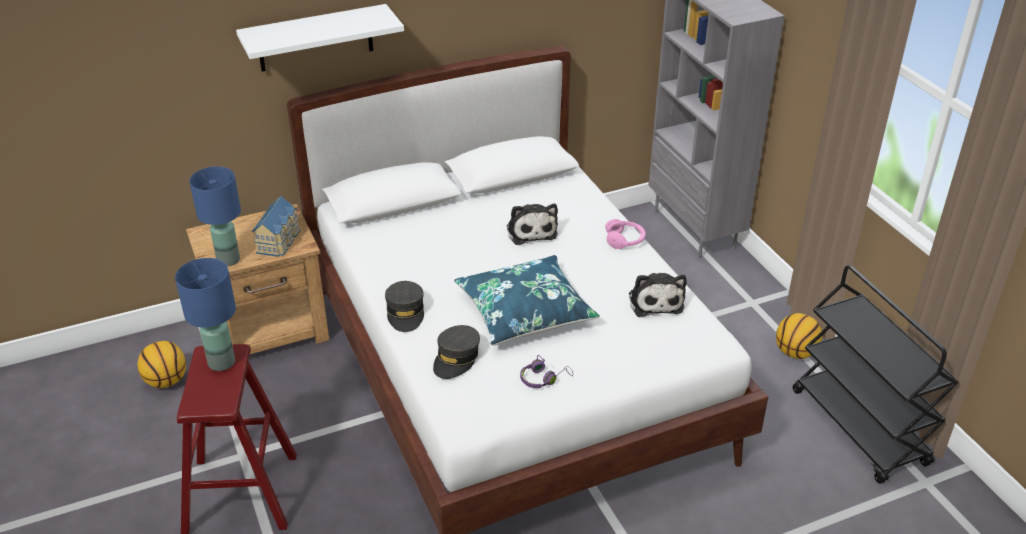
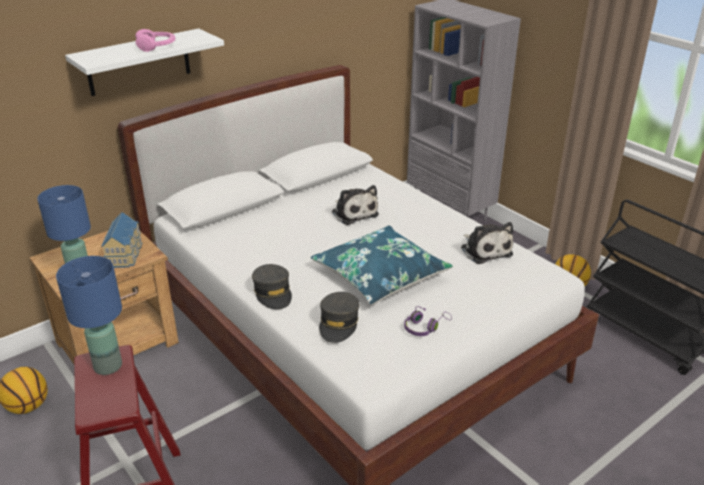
camera: 15 degrees left, 5 degrees down
pink headphones [605,219,645,249] -> pink headphones moved to [135,29,175,52]

